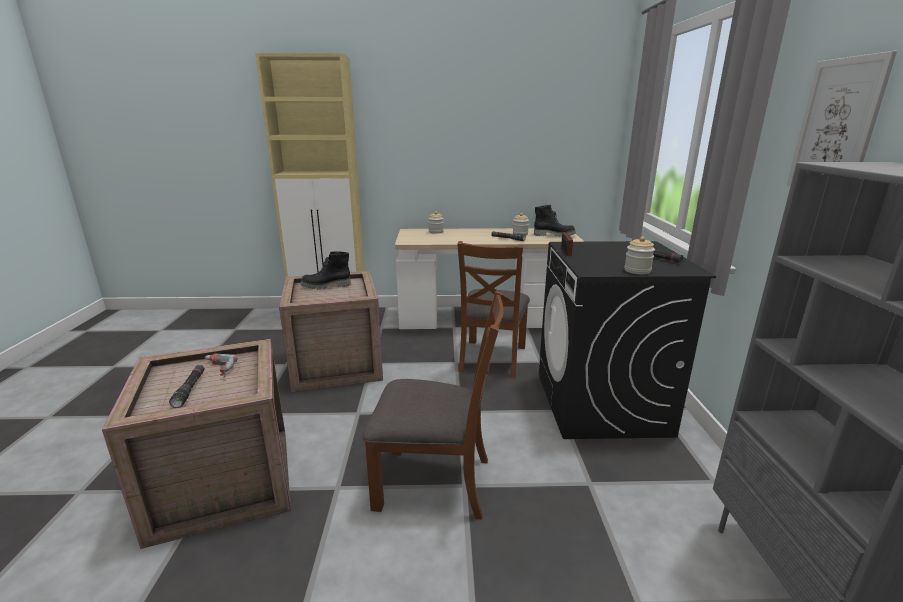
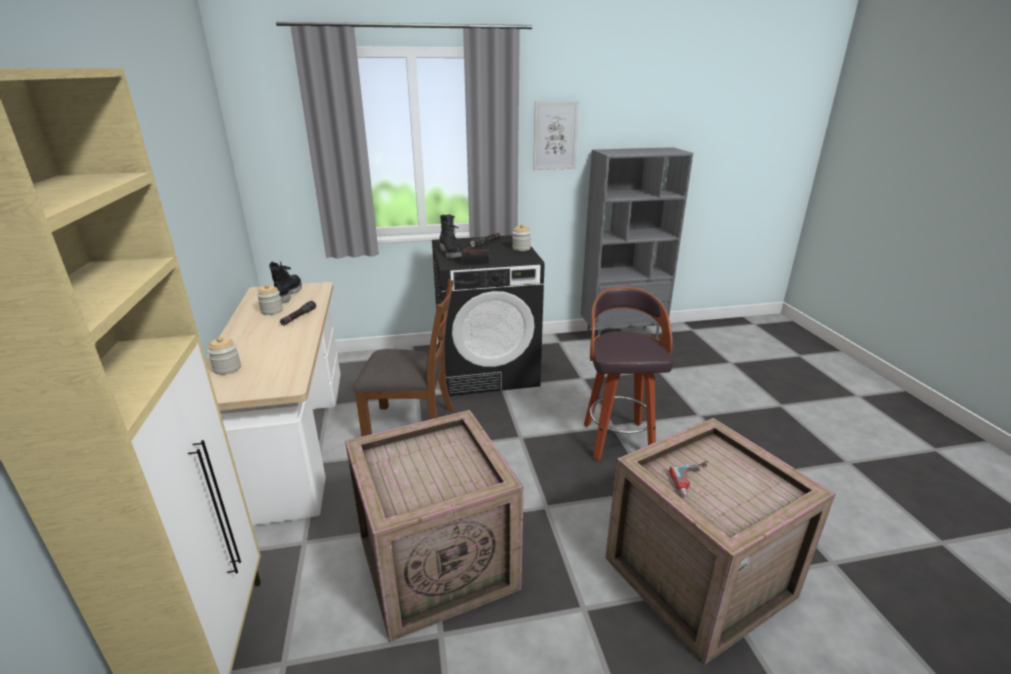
camera: 100 degrees left, 5 degrees up
black flashlight [169,365,205,408] -> none
black boot [301,251,351,289] -> black boot moved to [440,215,463,258]
brown chair [363,291,504,519] -> stool [584,287,673,461]

